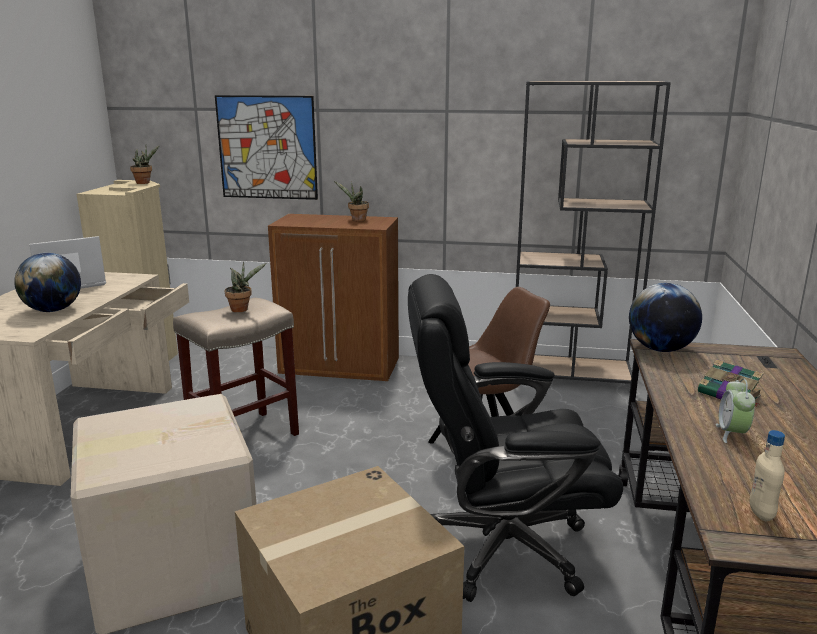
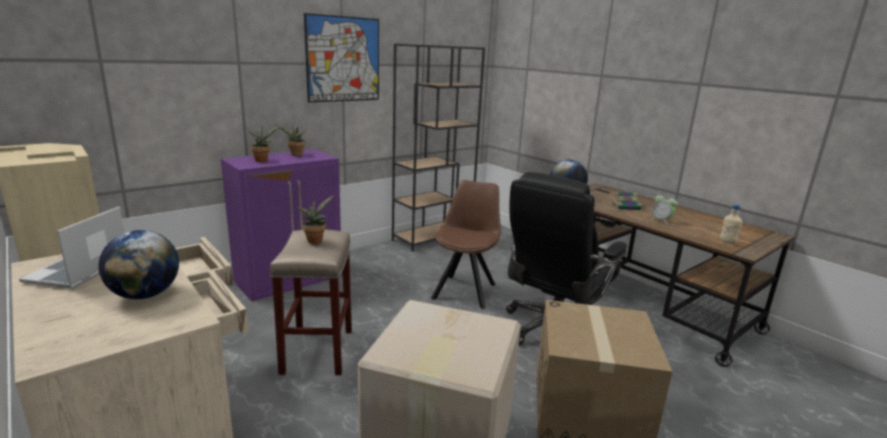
camera: 50 degrees left, 0 degrees up
potted plant [130,146,159,184] -> potted plant moved to [249,126,280,162]
picture [215,95,318,200] -> picture moved to [304,13,379,102]
brown cabinet [268,214,399,381] -> purple cabinet [221,149,342,302]

